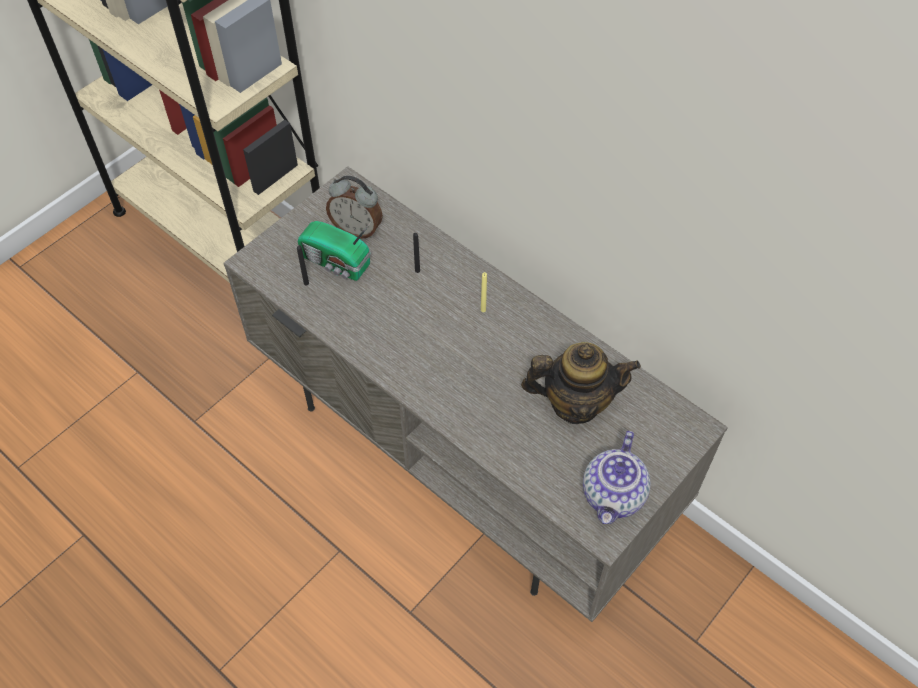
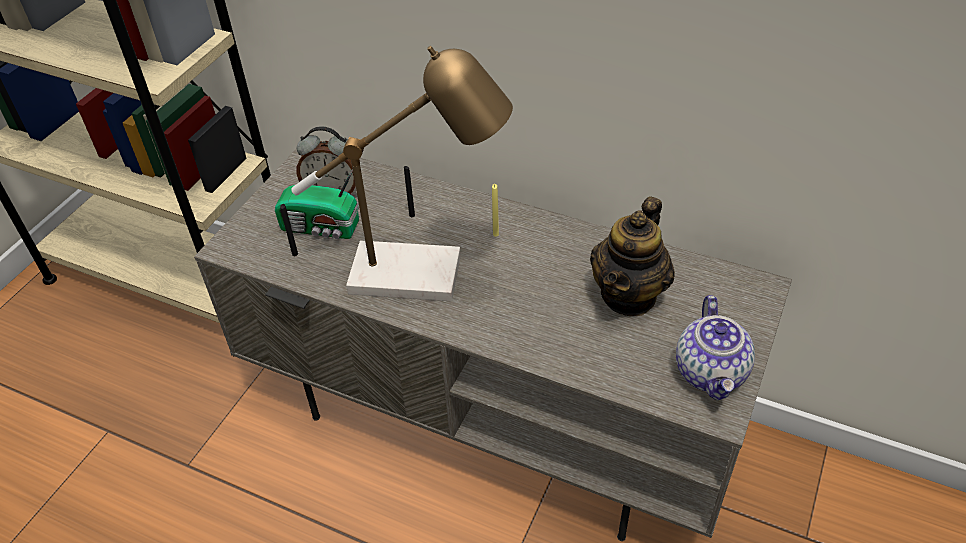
camera: 15 degrees left, 10 degrees down
teapot [521,342,641,424] -> teapot turned 135 degrees clockwise [590,197,675,316]
none -> table lamp [291,46,513,301]

